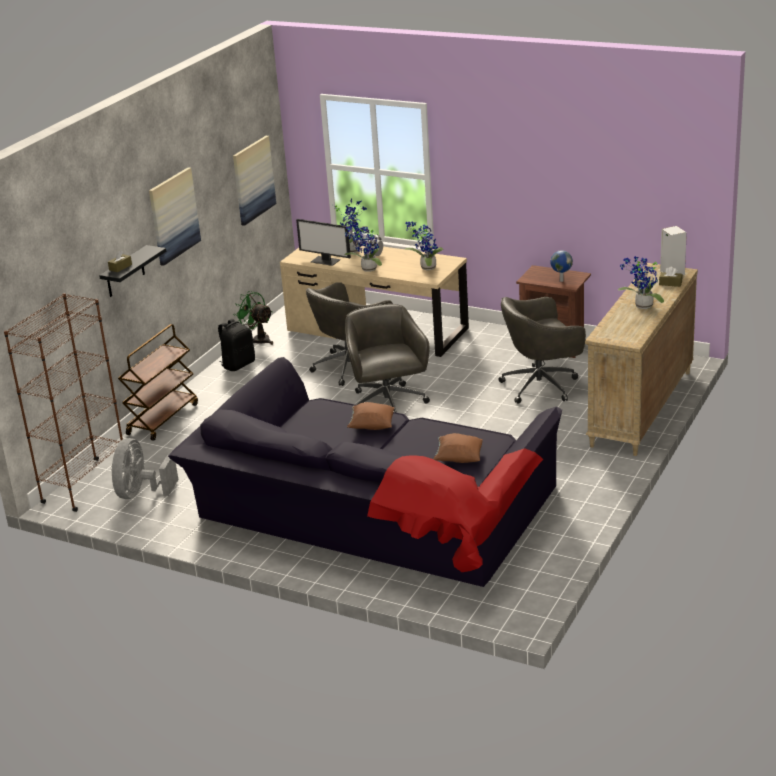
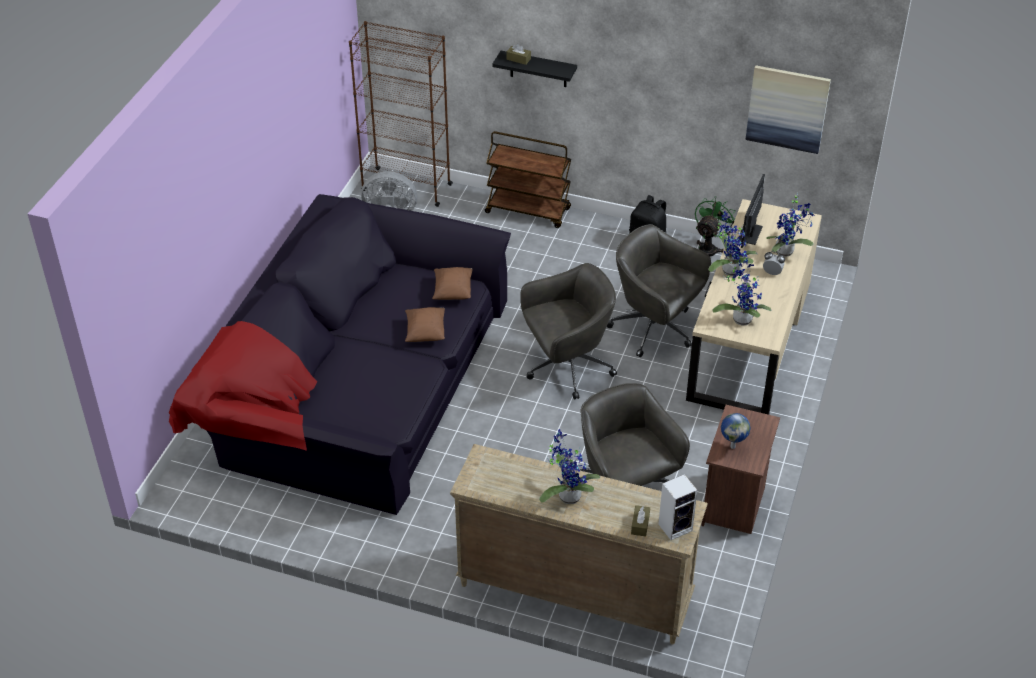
camera: 80 degrees right, 15 degrees up
picture [149,167,201,266] -> none
brown pillow [433,433,483,463] -> brown pillow moved to [432,267,473,300]

